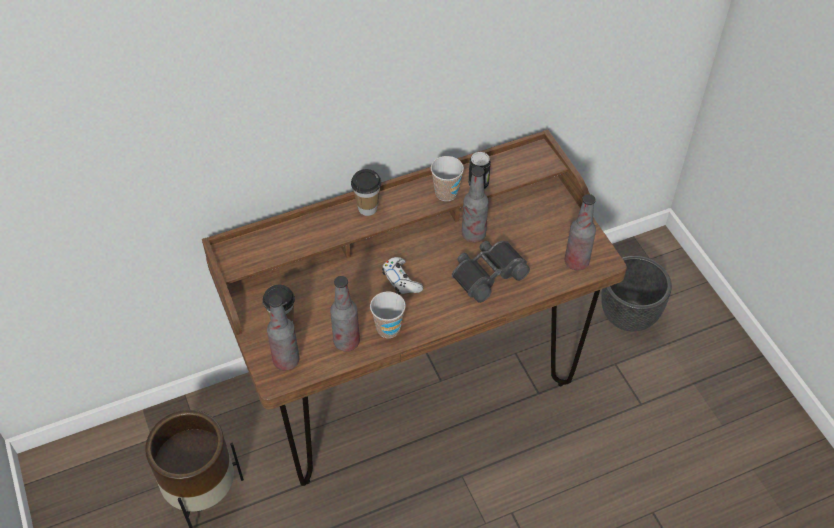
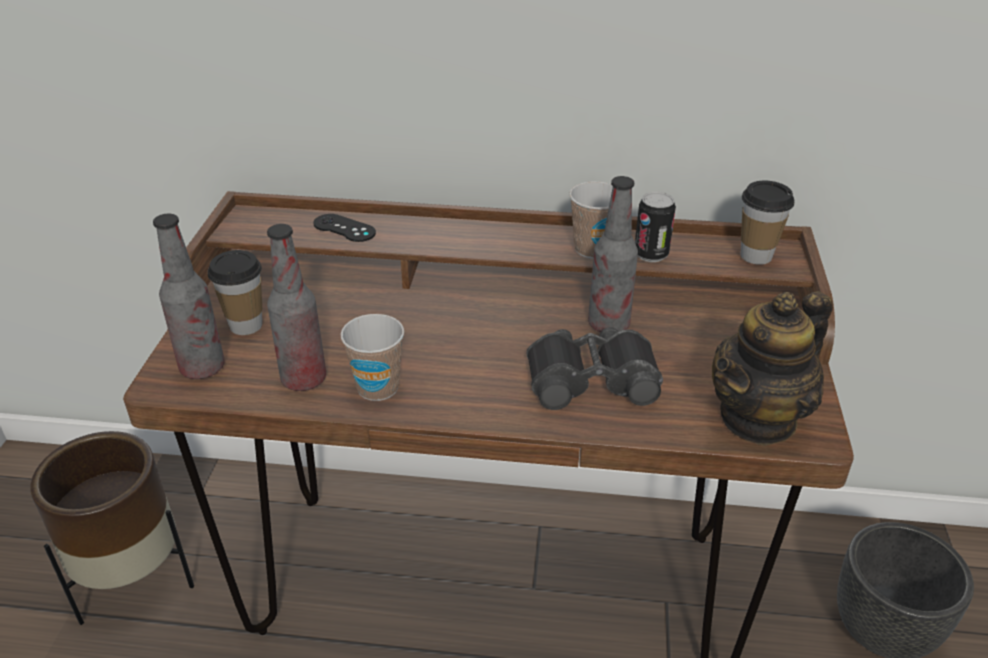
camera: 30 degrees right, 15 degrees down
cup [351,169,381,216] -> cup moved to [740,180,794,265]
white game controller [382,257,423,294] -> none
bottle [565,194,596,270] -> teapot [712,291,833,446]
none -> black game controller [313,214,376,242]

